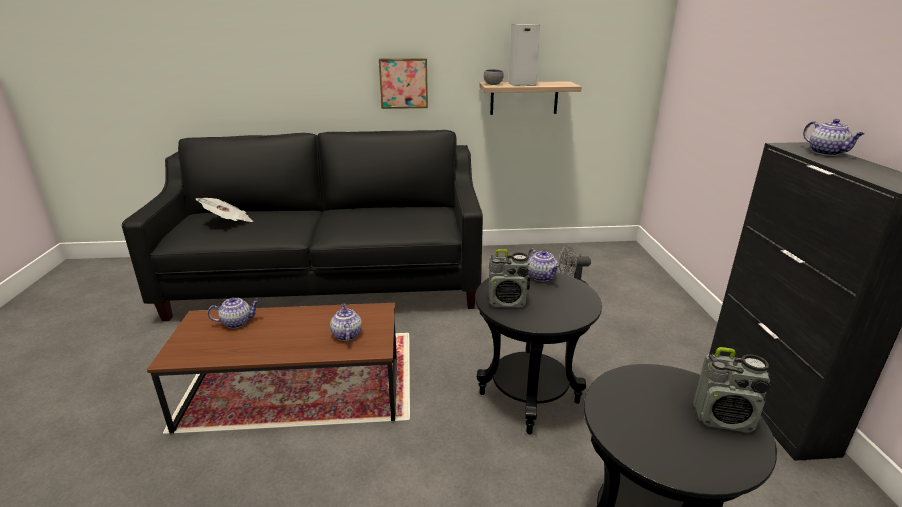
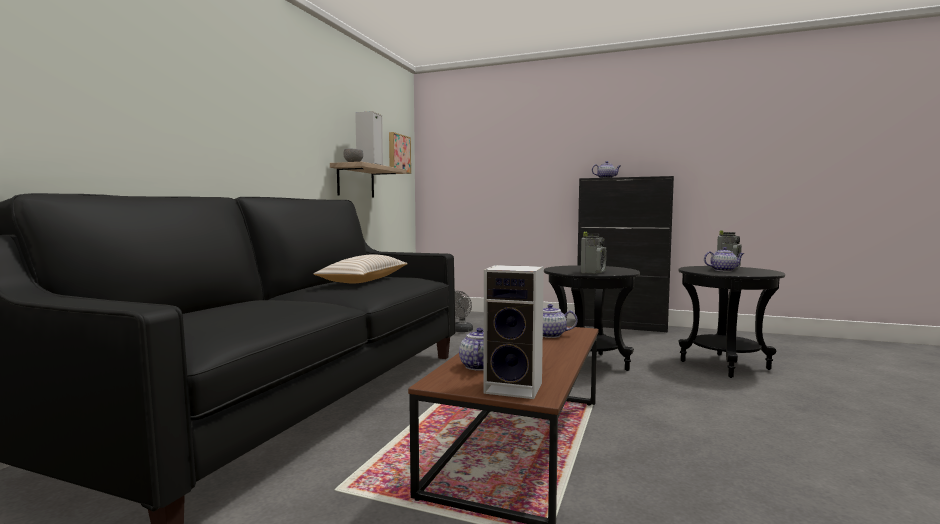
camera: 65 degrees left, 20 degrees down
newspaper [196,198,254,222] -> none
picture [379,58,428,109] -> picture moved to [389,132,411,174]
teapot [528,248,559,281] -> teapot moved to [704,247,744,272]
none -> beige pillow [314,254,408,284]
none -> speaker [483,265,544,399]

